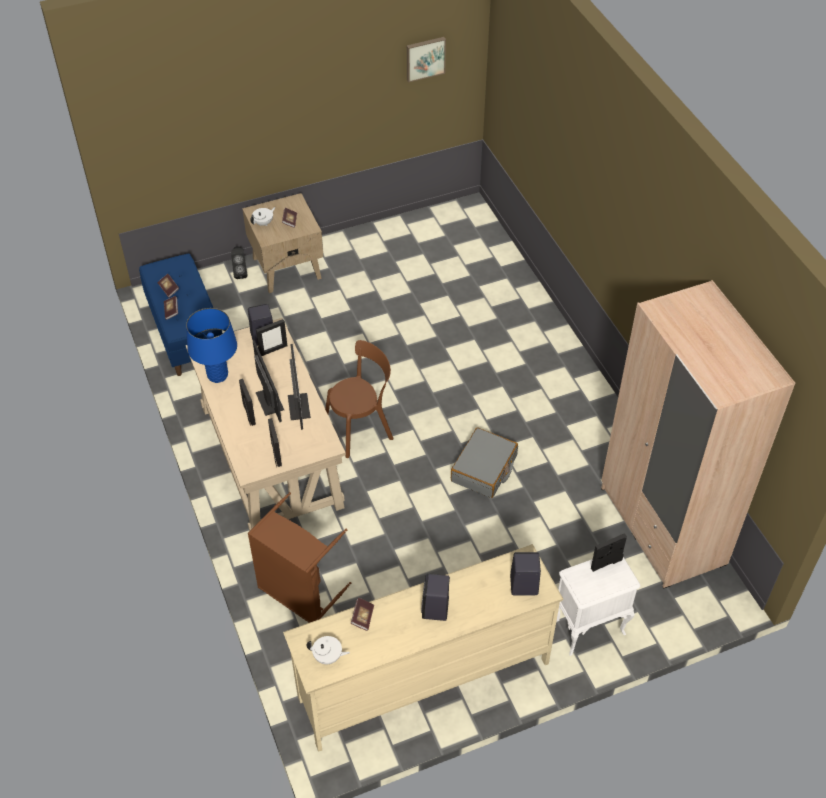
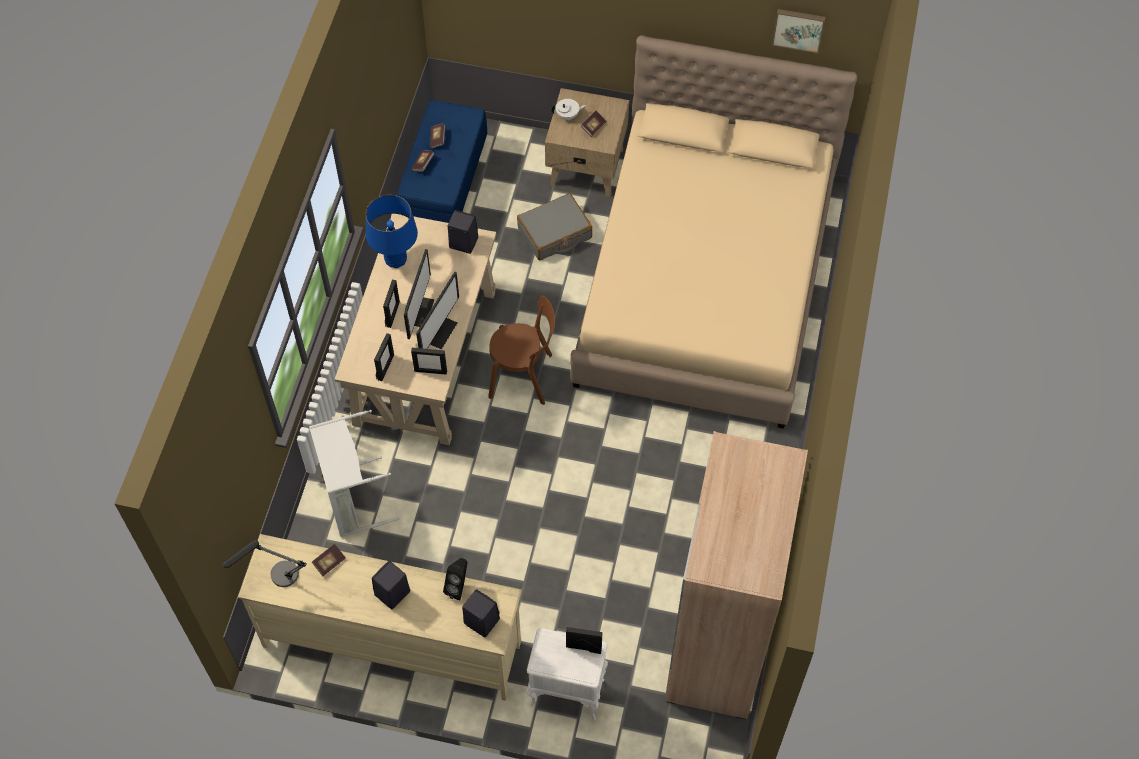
camera: 35 degrees right, 10 degrees up
black speaker [231,246,248,279] -> black speaker moved to [443,558,467,600]
brown laundry basket [248,492,351,623] -> grey laundry basket [309,410,400,537]
picture frame [256,319,287,356] -> picture frame moved to [411,348,447,375]
white teapot [306,636,350,664] -> table lamp [223,540,307,587]
grey suitcase [451,427,518,498] -> grey suitcase moved to [517,193,592,260]
none -> beige bed [570,35,857,429]

